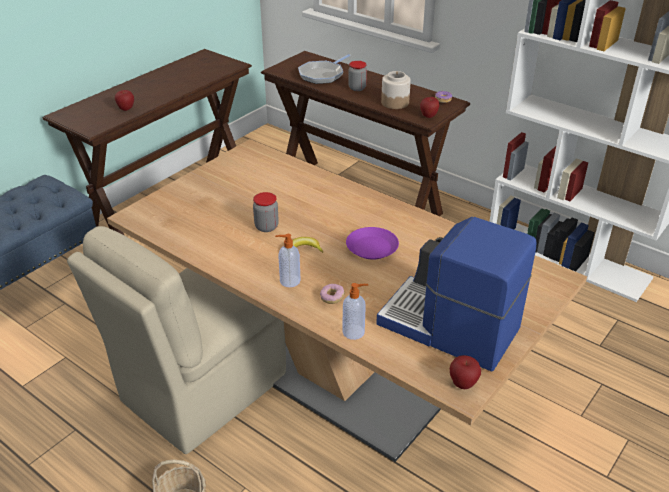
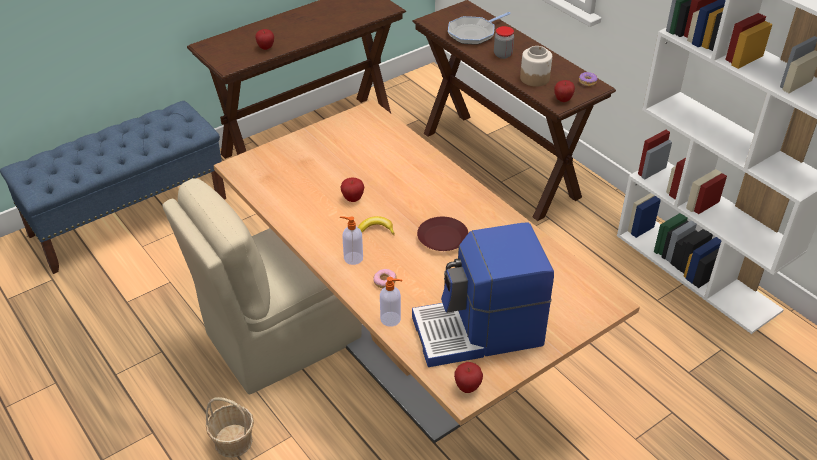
camera: 15 degrees right, 5 degrees up
jar [253,192,279,232] -> apple [340,178,364,202]
purple plate [346,227,399,260] -> brown plate [417,217,469,251]
coffee machine [376,217,536,372] -> coffee machine turned 60 degrees counterclockwise [412,222,554,367]

